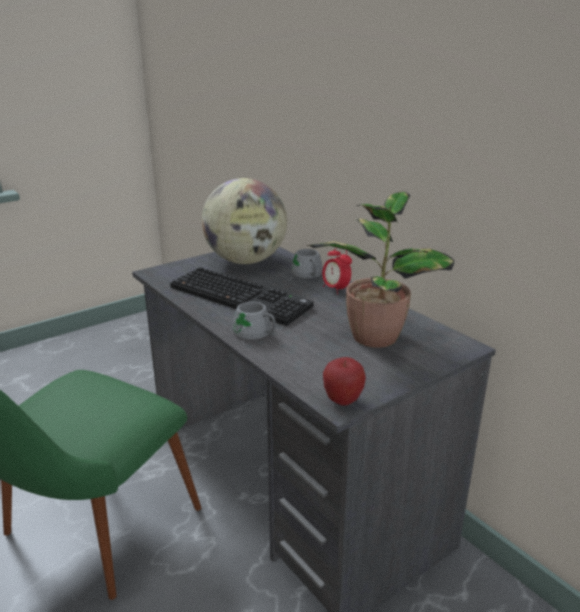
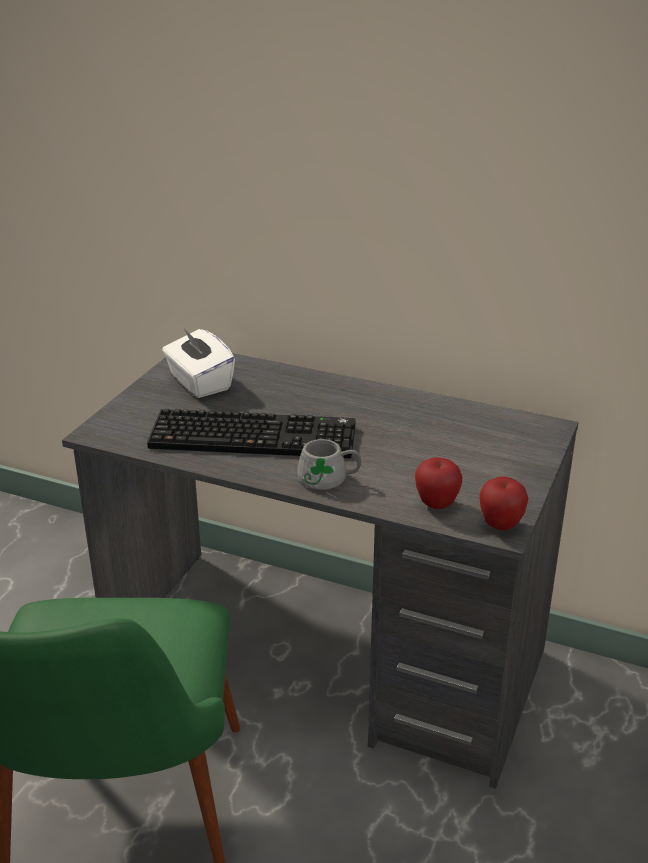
camera: 30 degrees left, 5 degrees up
globe [202,178,287,264] -> white tissue box [162,327,235,398]
grey mug [289,249,323,281] -> none
potted plant [306,192,454,348] -> none
alarm clock [322,247,352,294] -> none
none -> apple [415,457,462,509]

